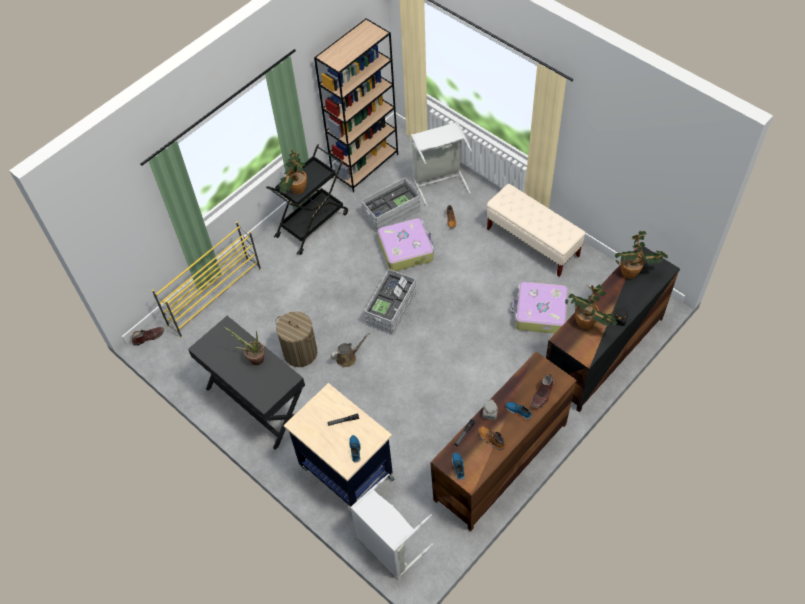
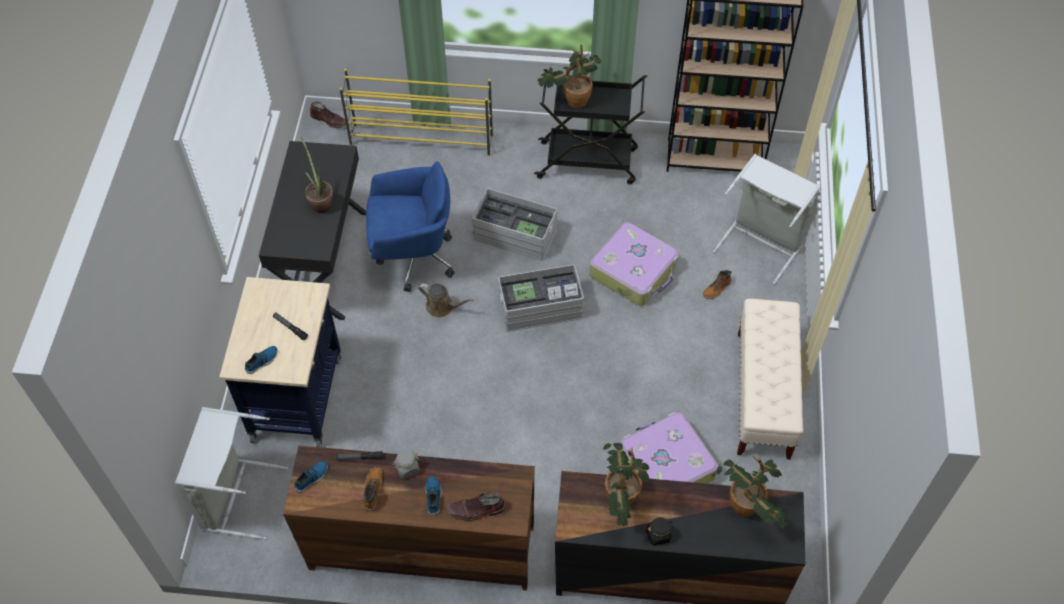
camera: 50 degrees right, 0 degrees up
laundry basket [275,311,317,367] -> blue office chair [366,161,455,292]
grey storage box [362,178,421,233] -> grey storage box moved to [472,189,557,260]

